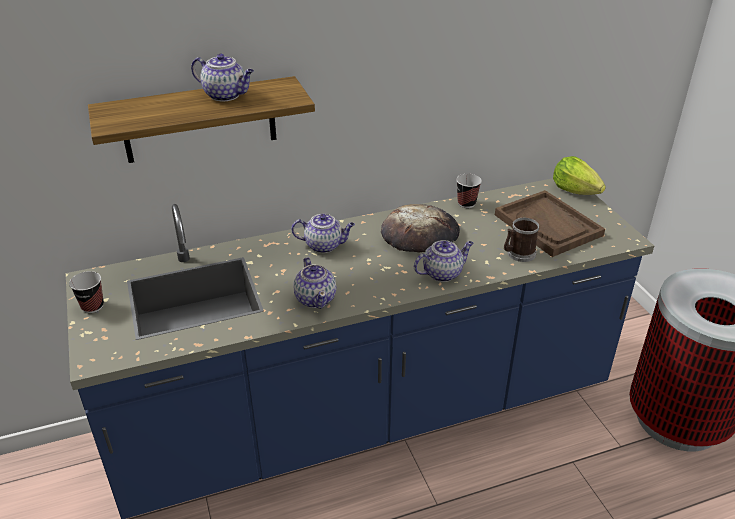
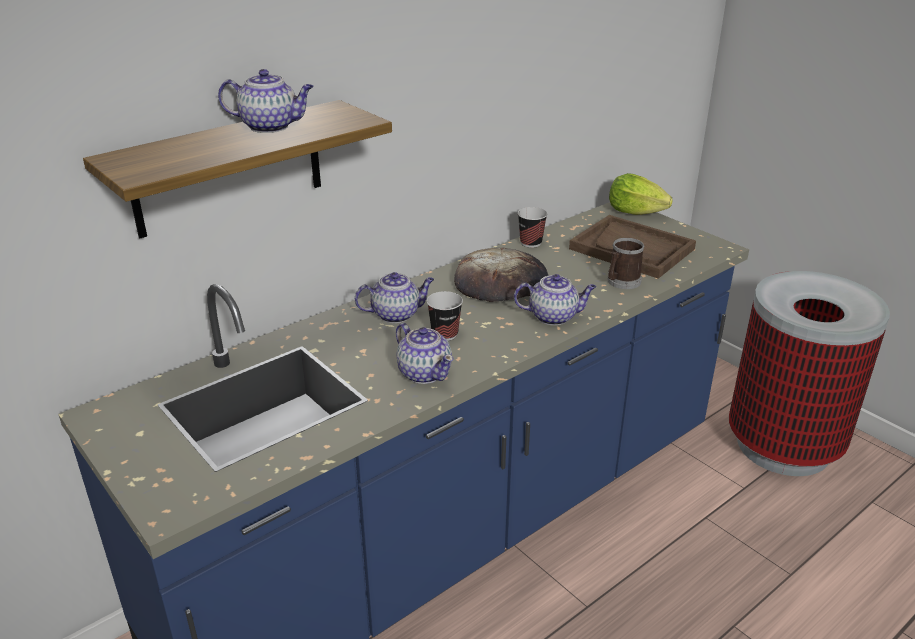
camera: 20 degrees left, 5 degrees down
cup [69,271,104,313] -> cup moved to [427,291,463,341]
teapot [414,240,474,282] -> teapot turned 45 degrees clockwise [514,274,596,325]

